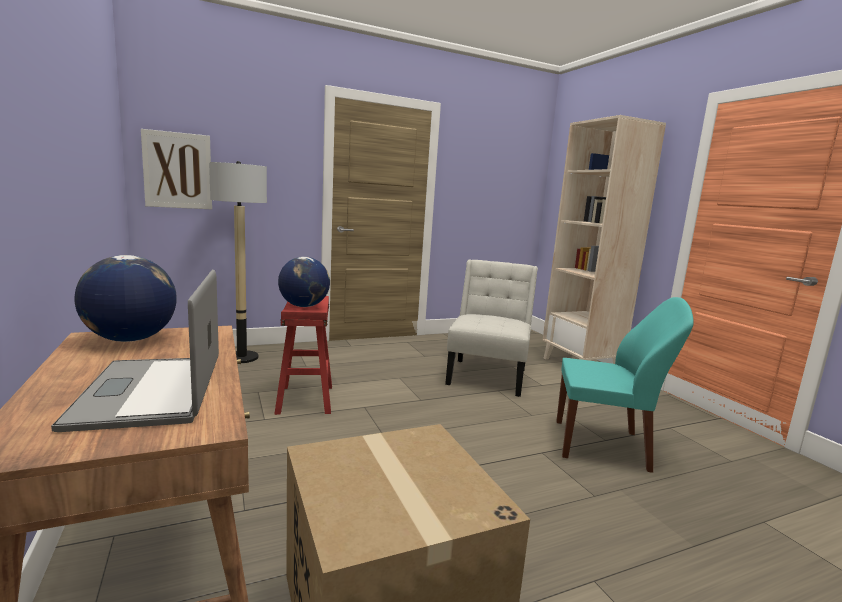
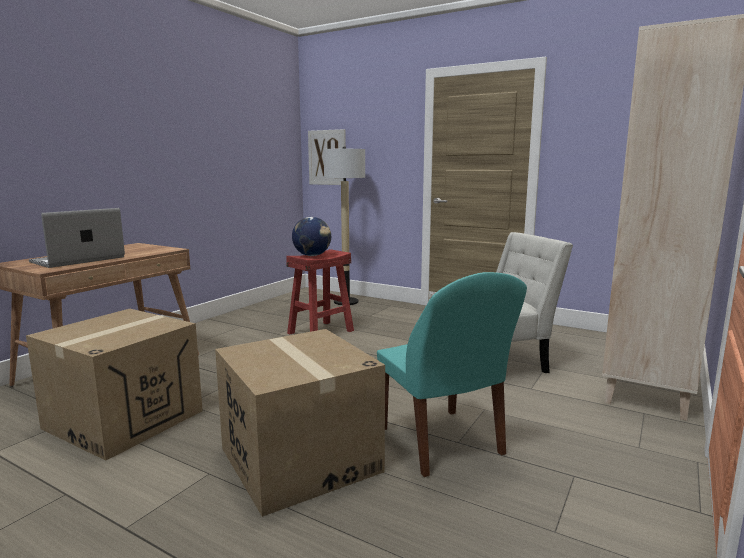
camera: 55 degrees right, 0 degrees up
globe [75,255,177,342] -> none
none -> cardboard box [215,329,385,517]

